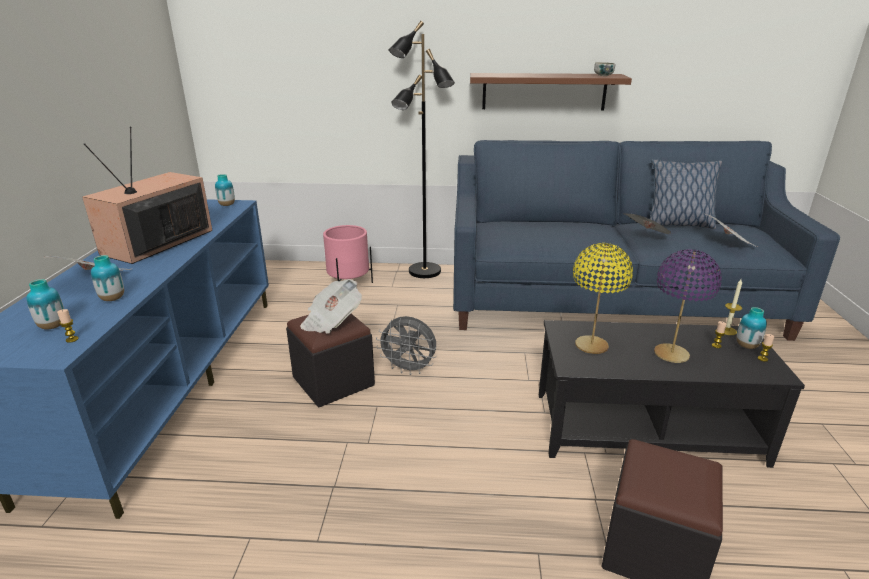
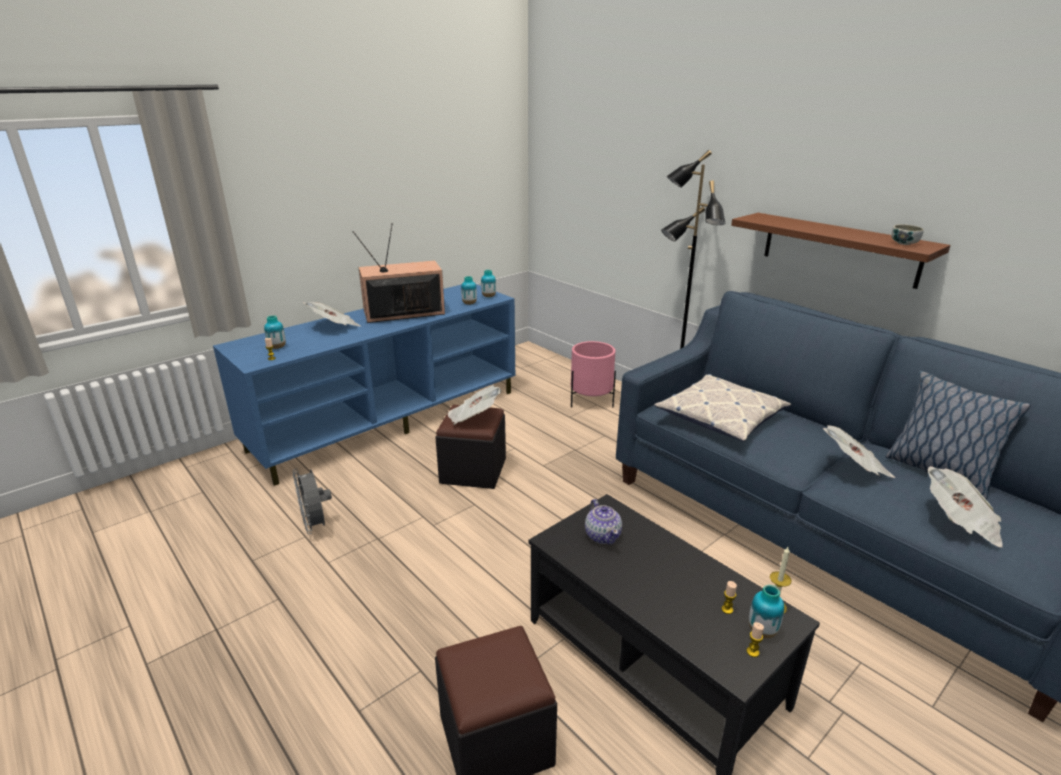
camera: 45 degrees right, 0 degrees up
vase [91,255,124,301] -> vase moved to [461,276,477,305]
grey fan [376,316,436,375] -> grey fan moved to [293,468,332,534]
yellow table lamp [573,243,633,354] -> teapot [585,499,622,545]
purple table lamp [654,249,722,363] -> none
none -> pillow [654,374,791,442]

